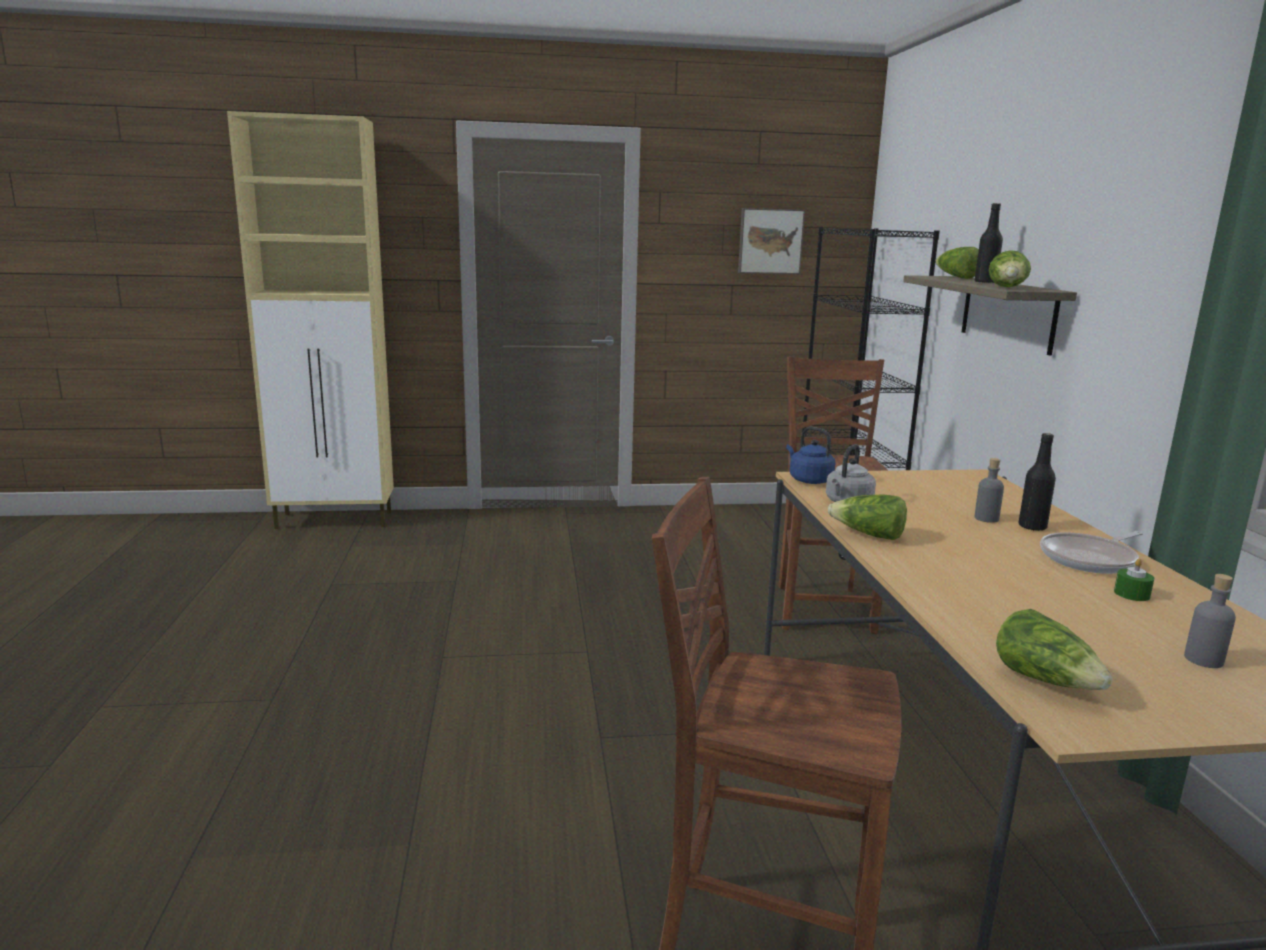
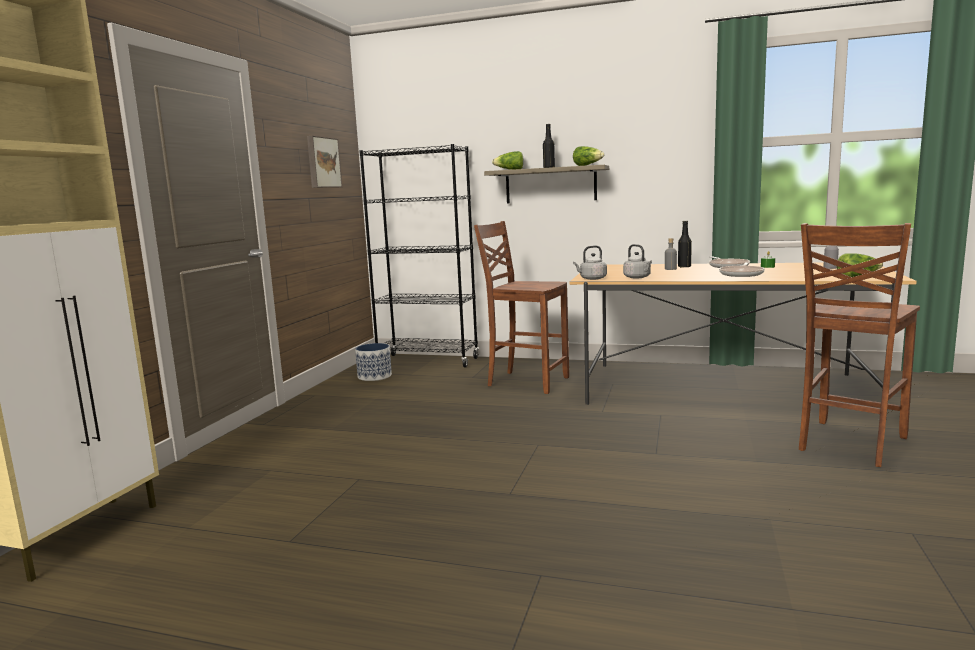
camera: 65 degrees left, 5 degrees down
blue kettle [786,427,836,484] -> grey kettle [573,245,607,280]
lettuce [828,495,907,540] -> none
none -> planter [355,343,392,381]
none -> frying pan [719,262,765,277]

